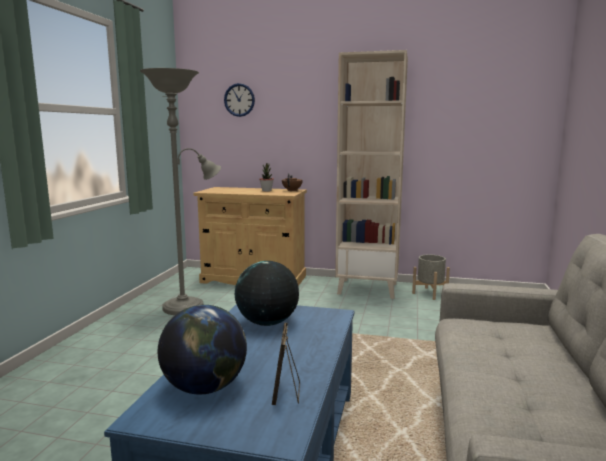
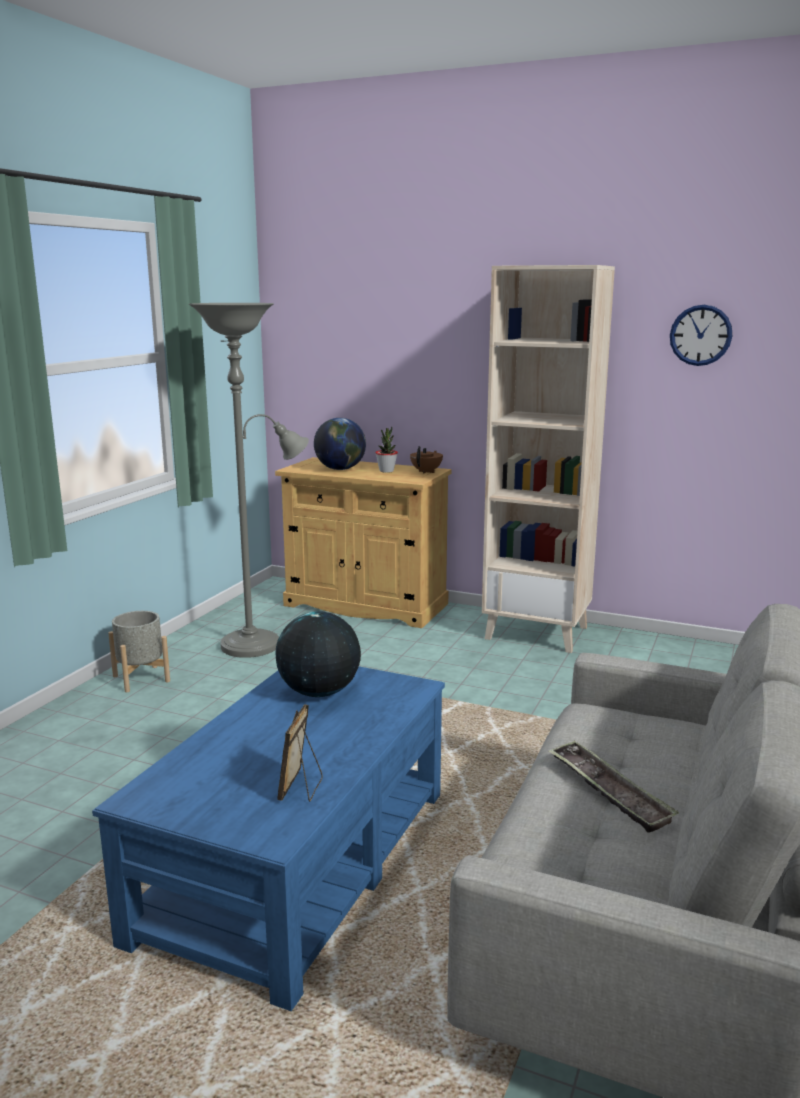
camera: 10 degrees right, 5 degrees up
globe [158,305,247,394] -> globe moved to [314,418,366,470]
wall clock [224,83,255,117] -> wall clock moved to [670,305,732,366]
grey planter [412,255,450,300] -> grey planter moved to [108,611,170,692]
none -> tray [548,740,679,833]

